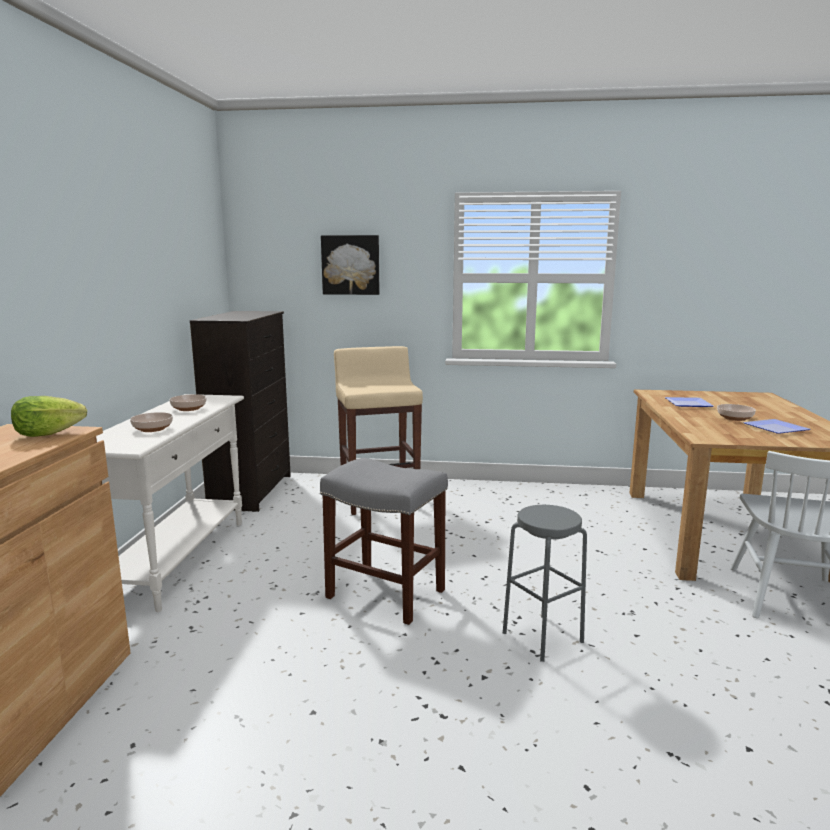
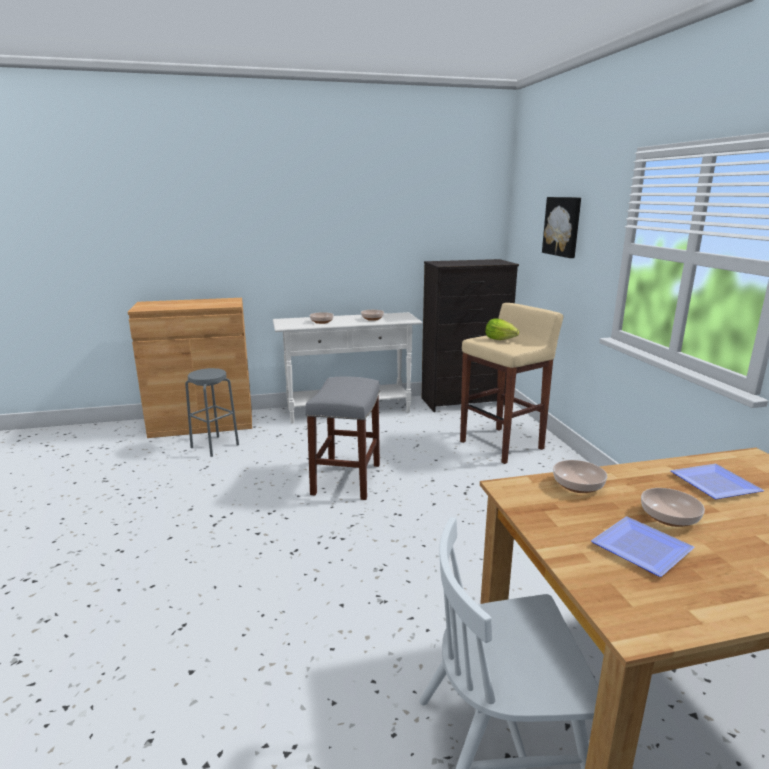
camera: 70 degrees right, 5 degrees up
lettuce [11,396,87,437] -> lettuce moved to [485,319,519,340]
grey stool [503,505,587,662] -> grey stool moved to [185,368,239,457]
none -> bowl [553,460,607,493]

